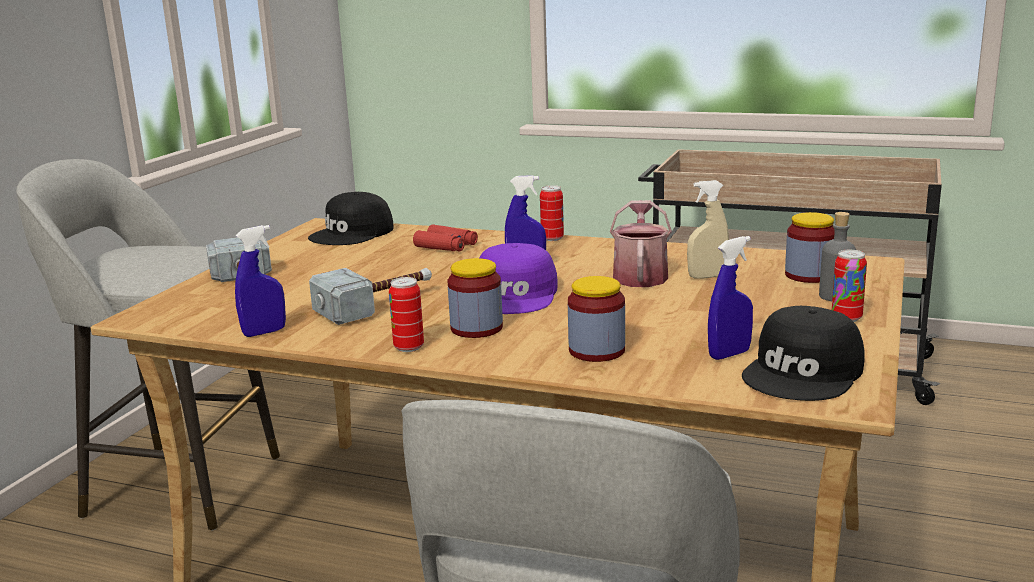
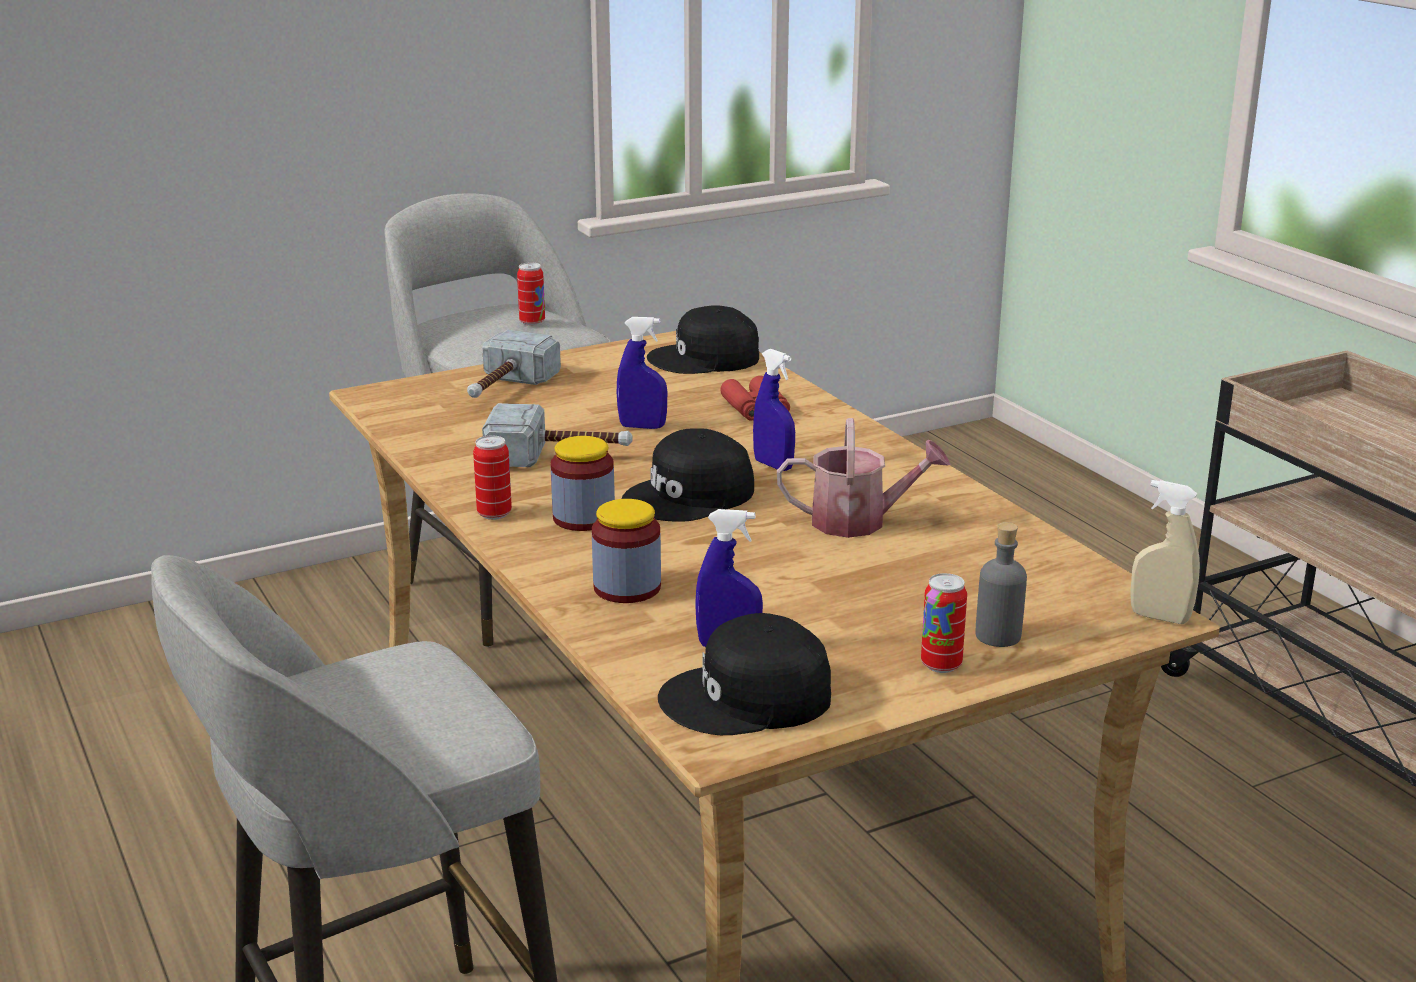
camera: 40 degrees right, 5 degrees up
blue spray bottle [235,225,286,337] -> blue spray bottle moved to [617,317,667,429]
purple cap [480,243,558,314] -> black cap [622,428,754,522]
can [540,185,564,241] -> can moved to [517,263,545,326]
watering can [610,200,672,287] -> watering can turned 45 degrees clockwise [777,418,951,538]
beige spray bottle [687,180,729,279] -> beige spray bottle moved to [1130,480,1200,624]
jar [785,212,834,283] -> none

